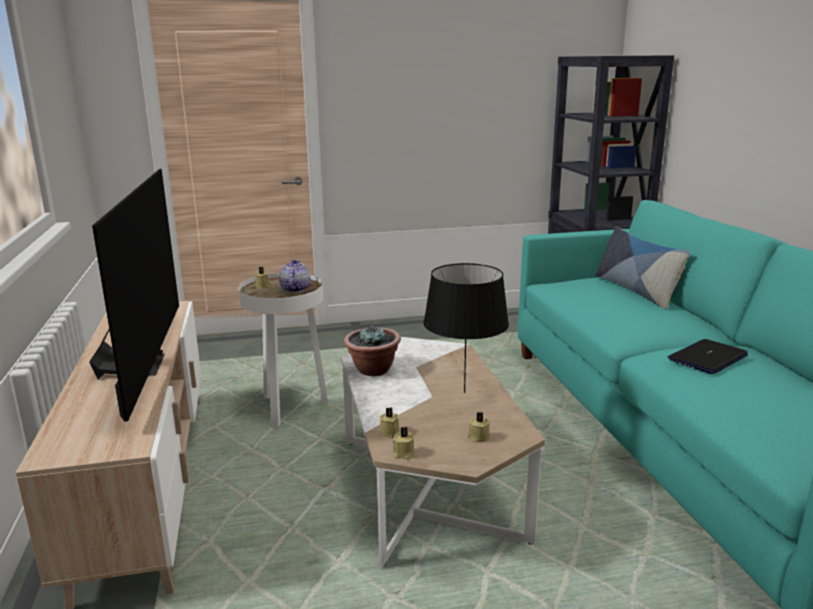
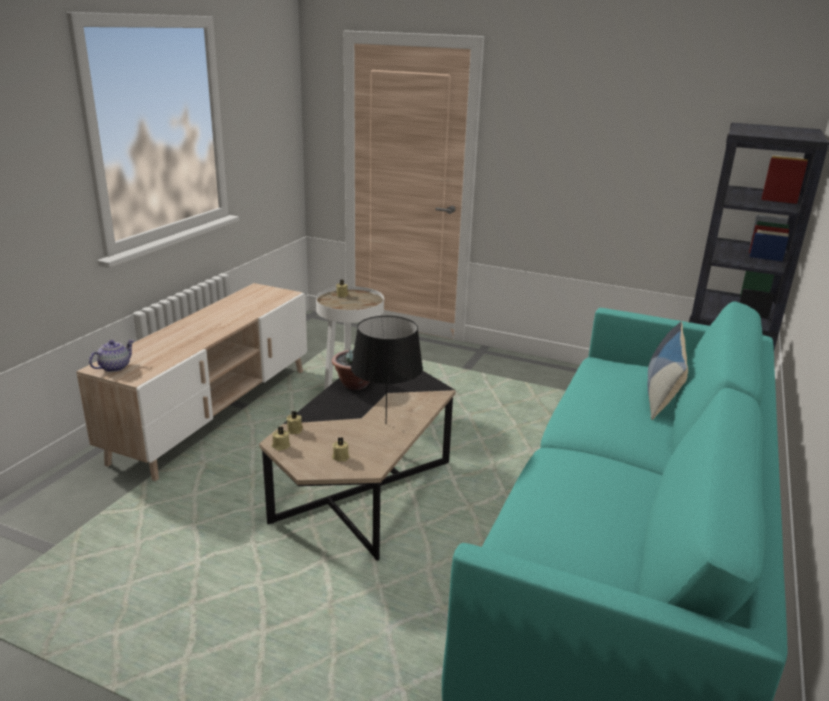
camera: 35 degrees right, 5 degrees up
television [89,169,179,422] -> none
teapot [279,260,311,292] -> teapot moved to [89,340,135,372]
white coffee table [341,337,545,569] -> black coffee table [259,371,456,561]
laptop [668,339,748,374] -> none

